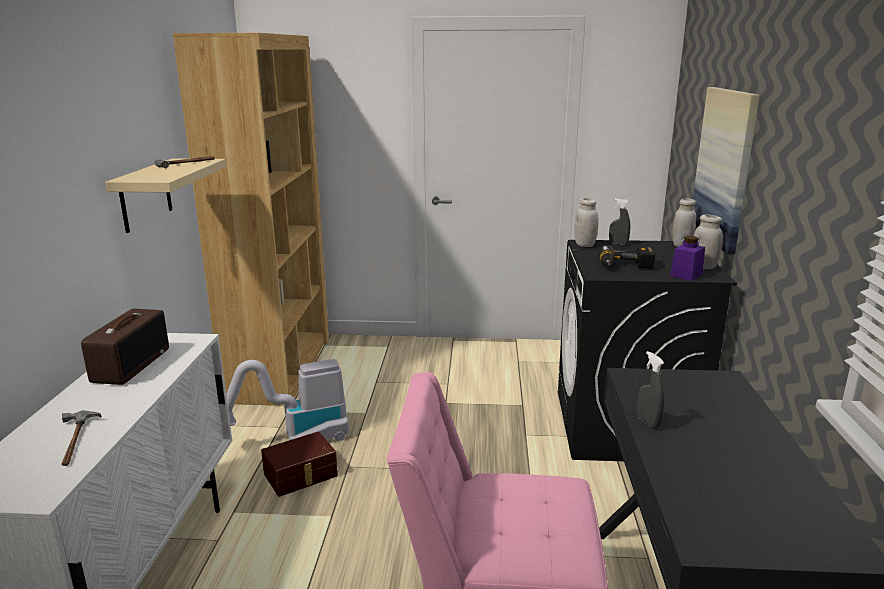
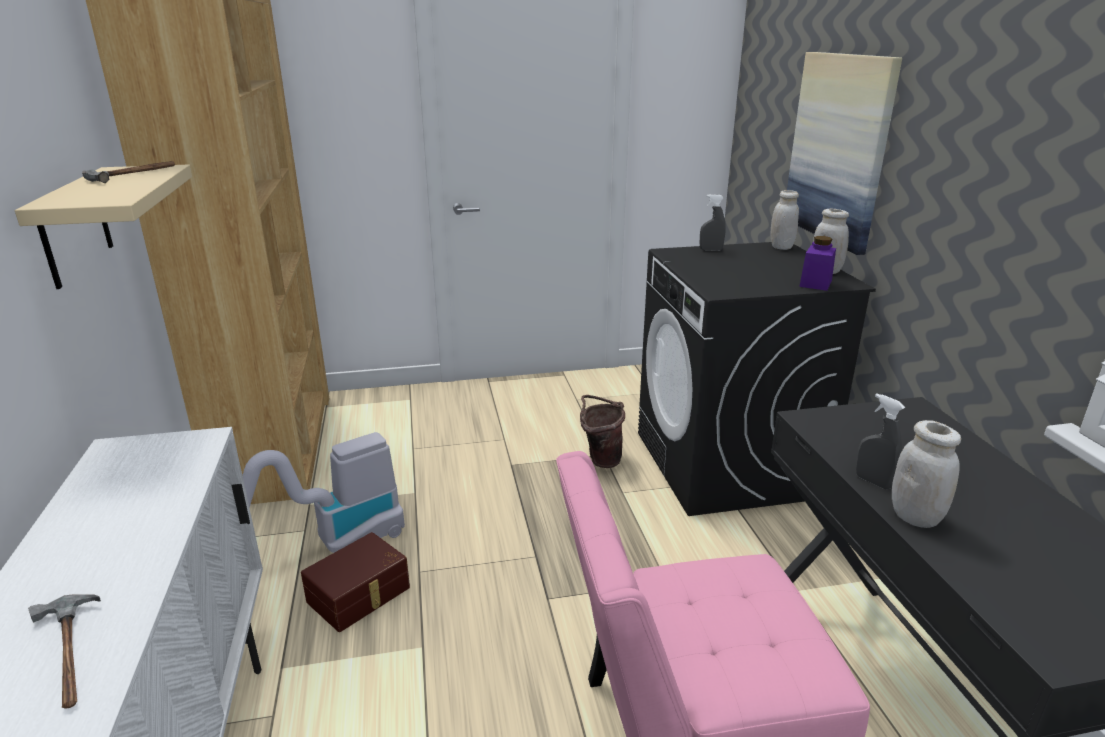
camera: 15 degrees left, 5 degrees up
radio [81,309,169,385] -> none
white jar [574,198,599,247] -> white jar moved to [892,420,961,528]
power drill [599,245,655,269] -> none
none -> brown bucket [580,395,625,468]

